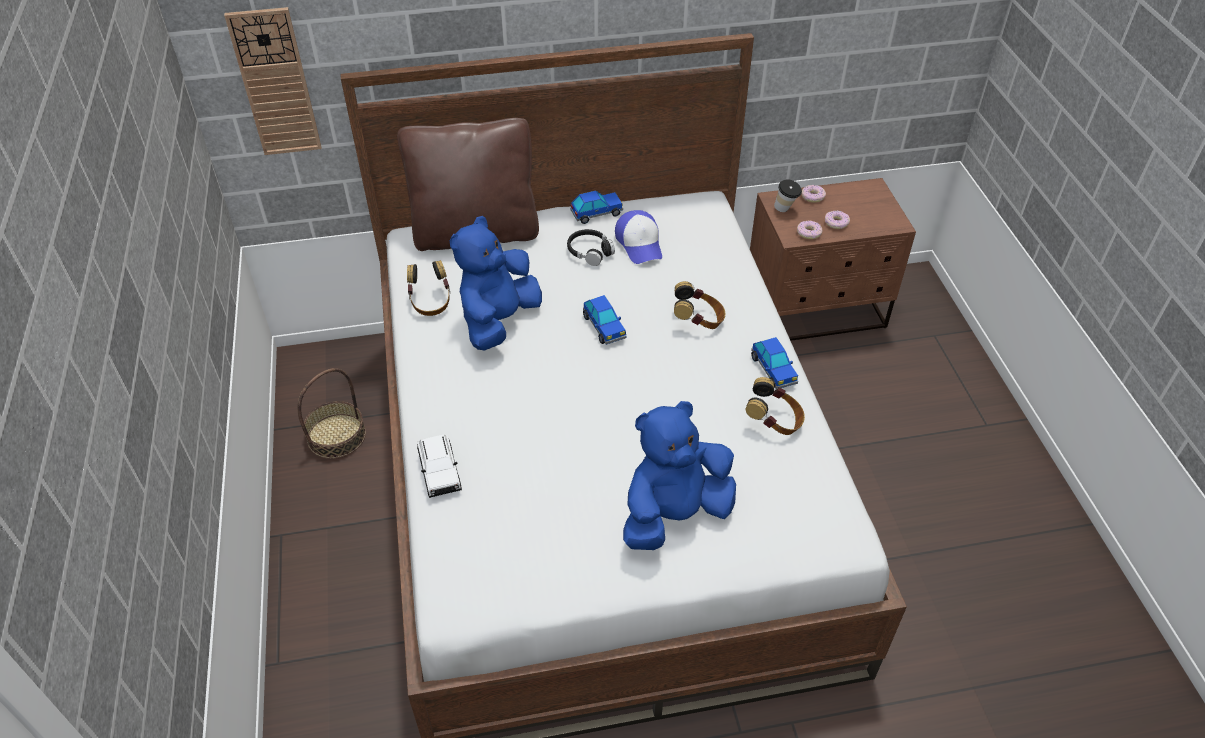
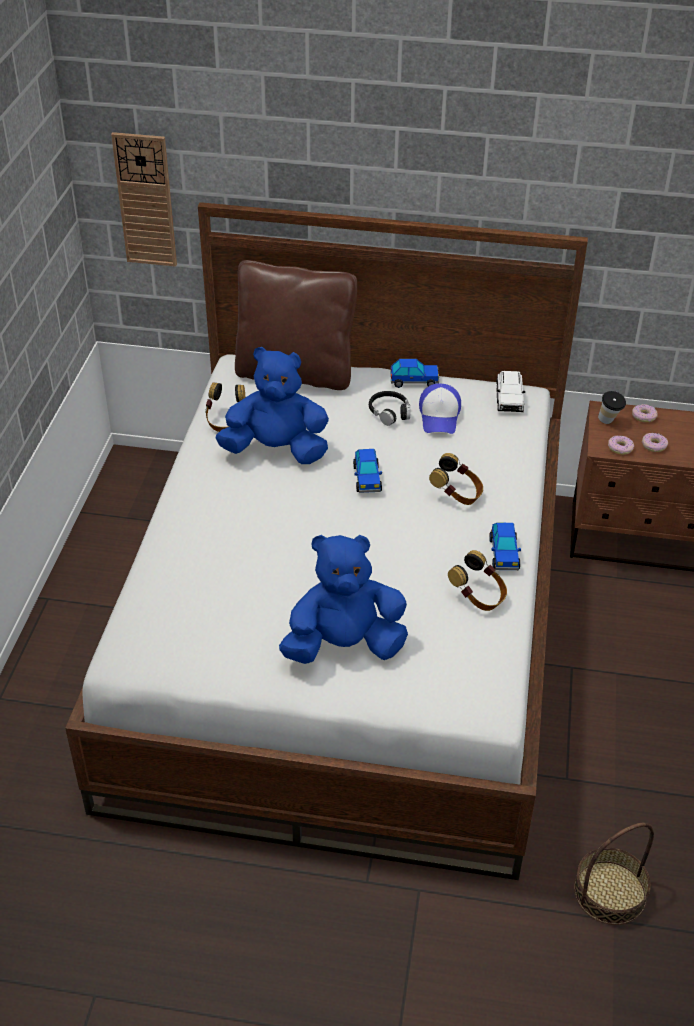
camera: 20 degrees right, 5 degrees down
basket [298,368,366,459] -> basket moved to [574,823,654,925]
white toy car [417,435,462,498] -> white toy car moved to [496,371,525,412]
blue plush toy [450,216,542,351] -> blue plush toy turned 45 degrees clockwise [216,347,329,464]

